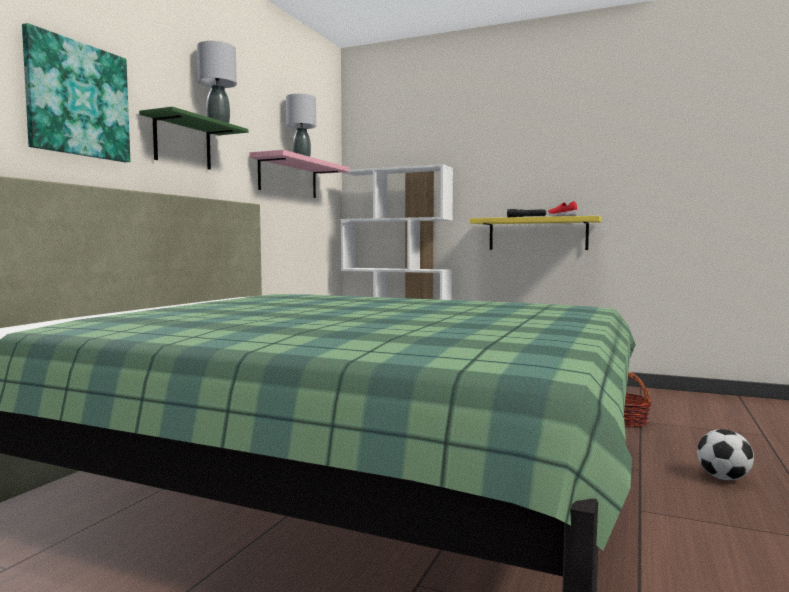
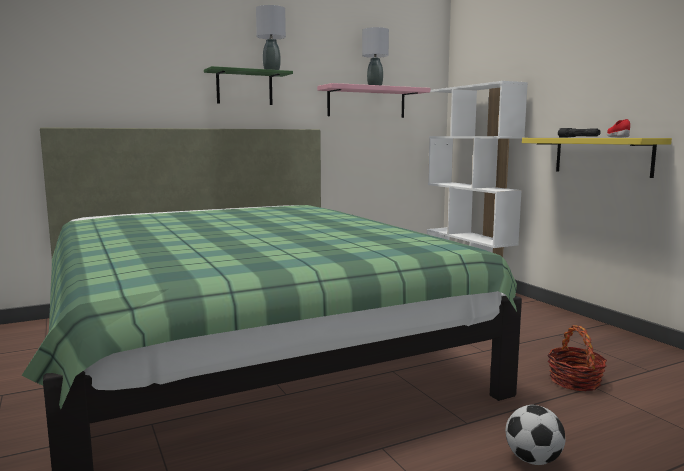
camera: 40 degrees right, 5 degrees up
picture [22,23,130,162] -> none

